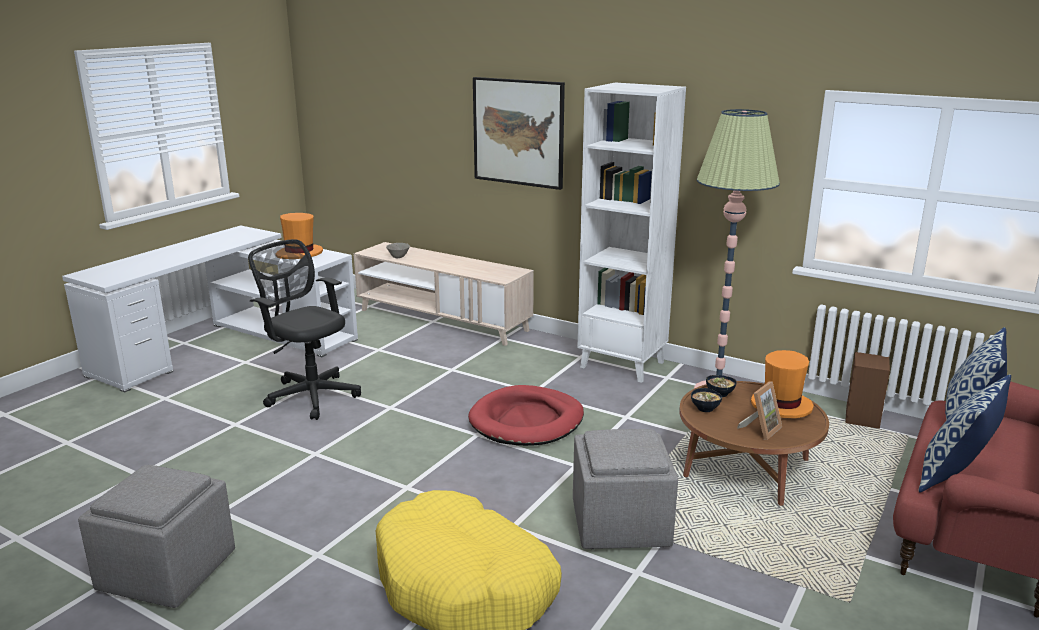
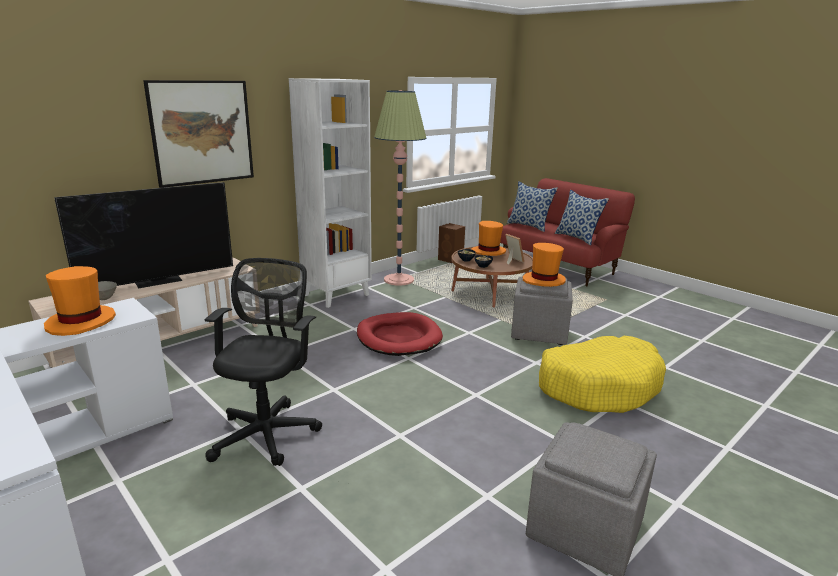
camera: 75 degrees left, 0 degrees up
black office chair [248,239,361,420] -> black office chair turned 135 degrees clockwise [204,258,322,466]
none -> television [54,182,233,289]
none -> orange hat [523,243,566,287]

